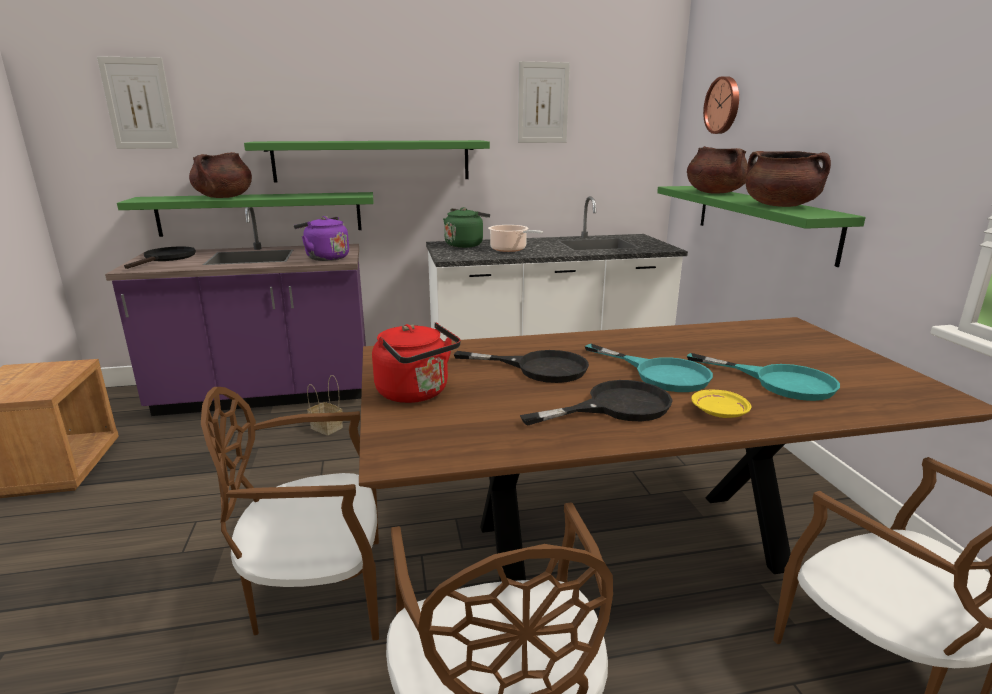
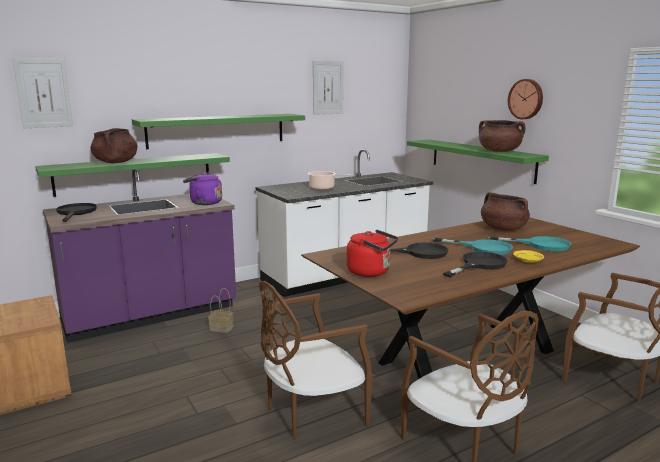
camera: 20 degrees left, 5 degrees down
green kettle [443,207,490,248] -> none
brown cooking pot [687,146,748,193] -> brown cooking pot moved to [481,192,530,231]
wall clock [703,76,739,134] -> wall clock moved to [508,79,543,119]

